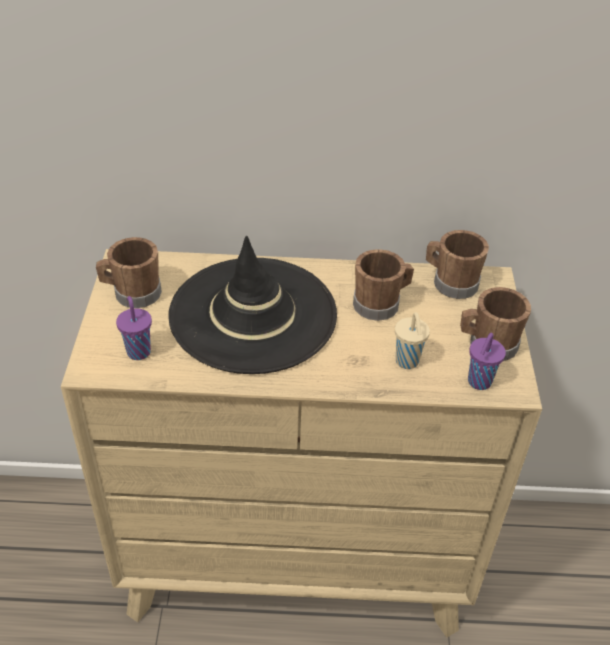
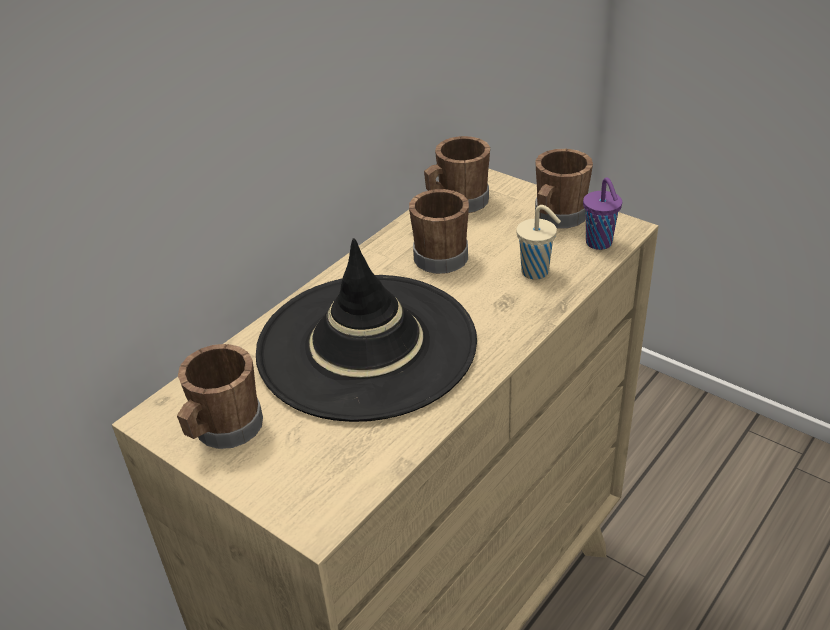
camera: 50 degrees left, 5 degrees down
purple cup [116,296,152,360] -> none

